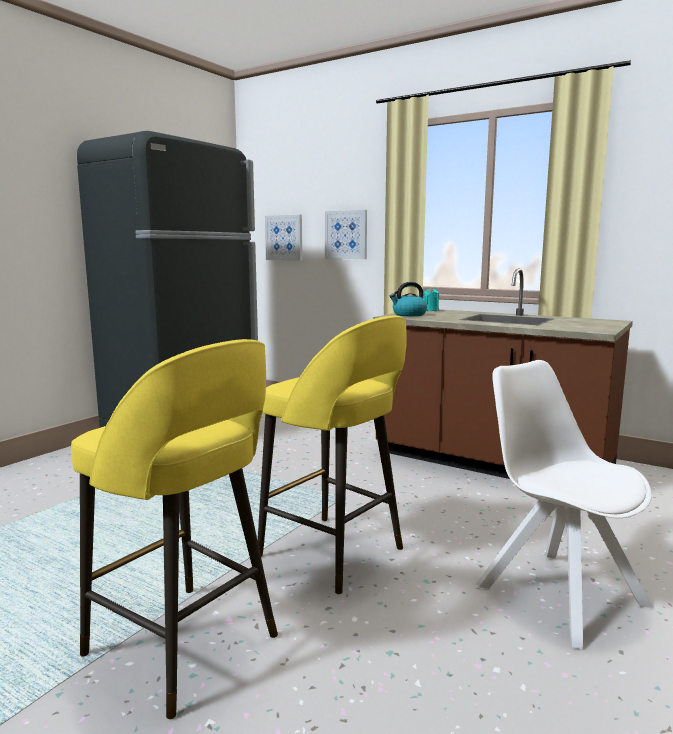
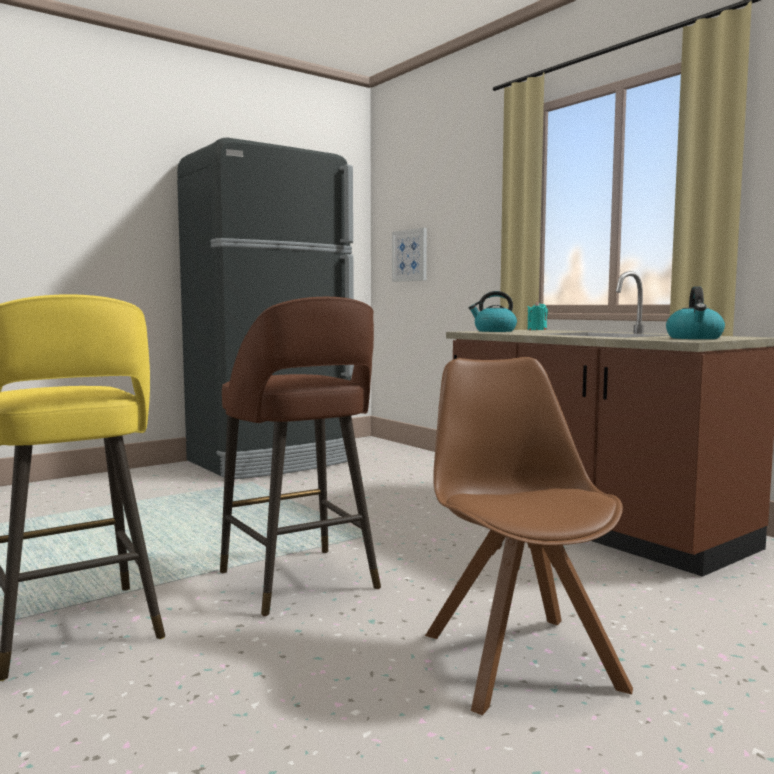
camera: 20 degrees right, 5 degrees down
yellow stool [258,316,407,595] -> brown stool [220,297,381,616]
picture [325,210,367,259] -> none
white chair [477,360,653,649] -> brown chair [425,357,633,715]
none -> kettle [666,286,725,339]

